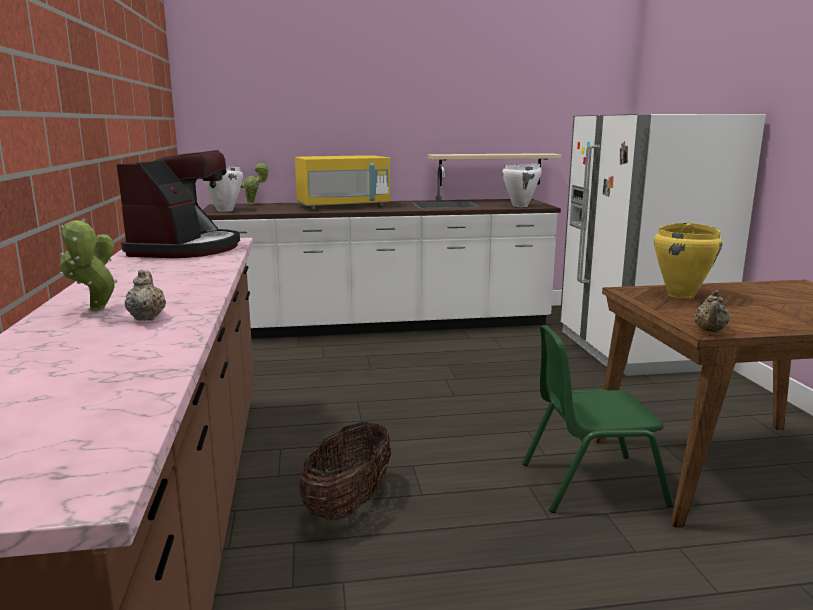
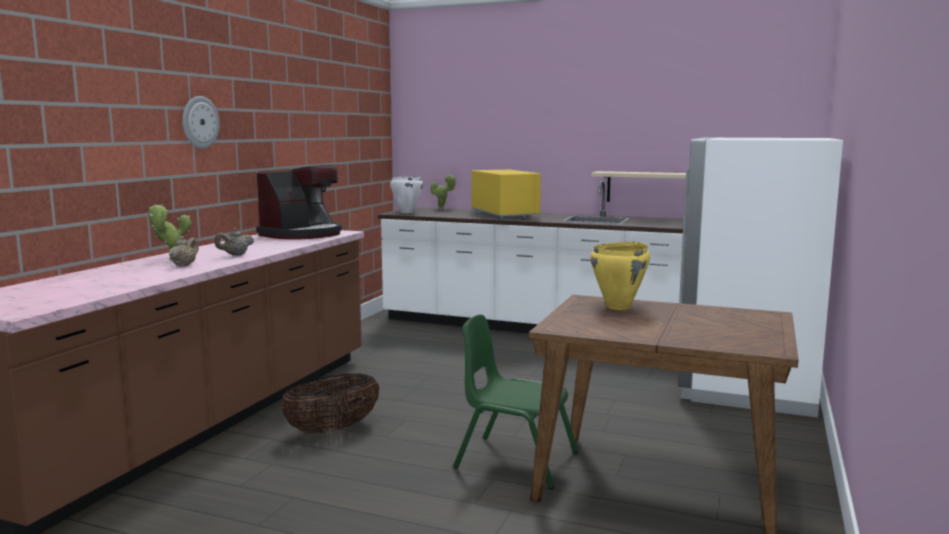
camera: 30 degrees right, 5 degrees down
yellow microwave [295,155,390,209] -> yellow microwave turned 120 degrees counterclockwise [471,169,541,219]
white cooking pot [502,163,542,207] -> none
beige teapot [694,291,730,332] -> beige teapot moved to [215,228,254,256]
none -> wall clock [183,96,219,149]

